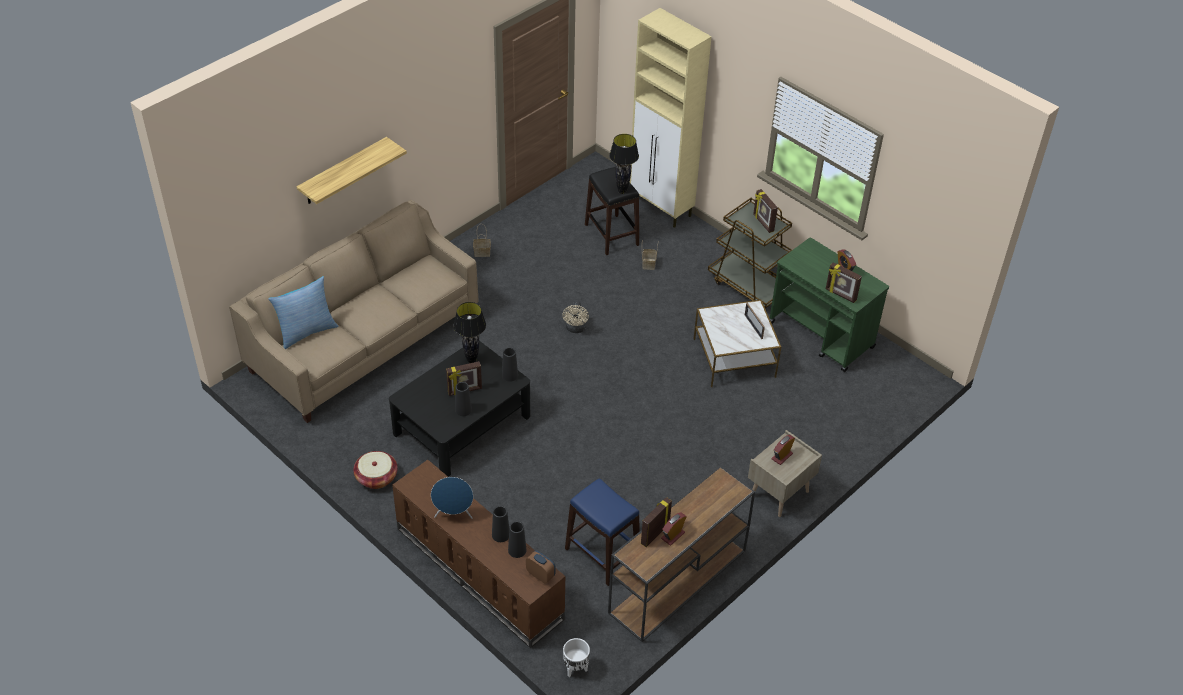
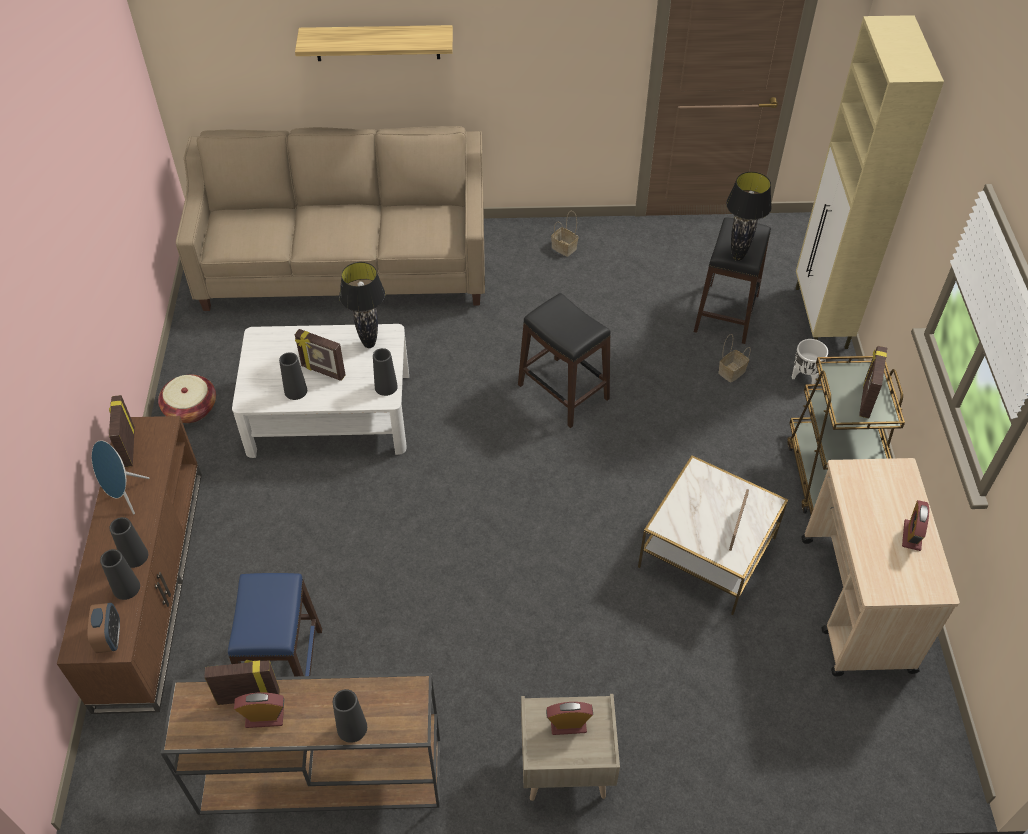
camera: 45 degrees right, 5 degrees up
pillow [268,276,339,349] -> none
black coffee table [389,341,530,477] -> white coffee table [232,324,409,458]
beige fan [563,301,589,333] -> black stool [518,293,611,428]
white planter [563,638,590,677] -> white planter moved to [792,339,828,384]
green cart [770,237,889,372] -> beige cart [802,458,960,676]
picture frame [826,262,862,303] -> picture frame moved to [109,395,135,467]
none -> black vase [333,689,367,743]

